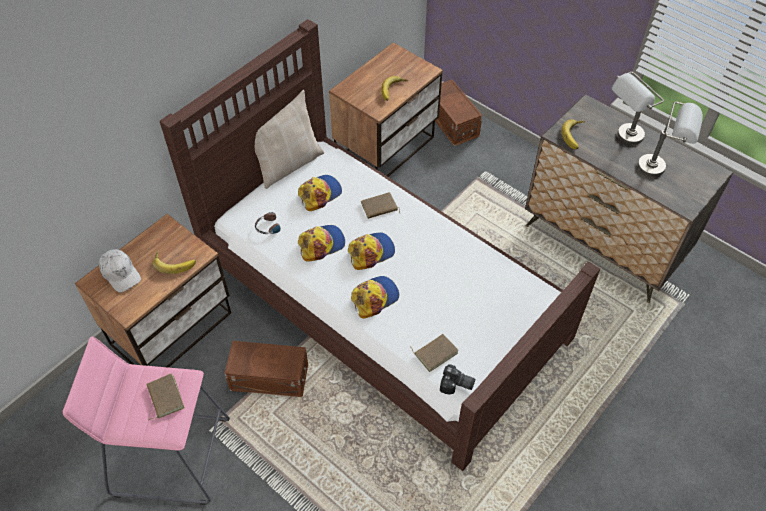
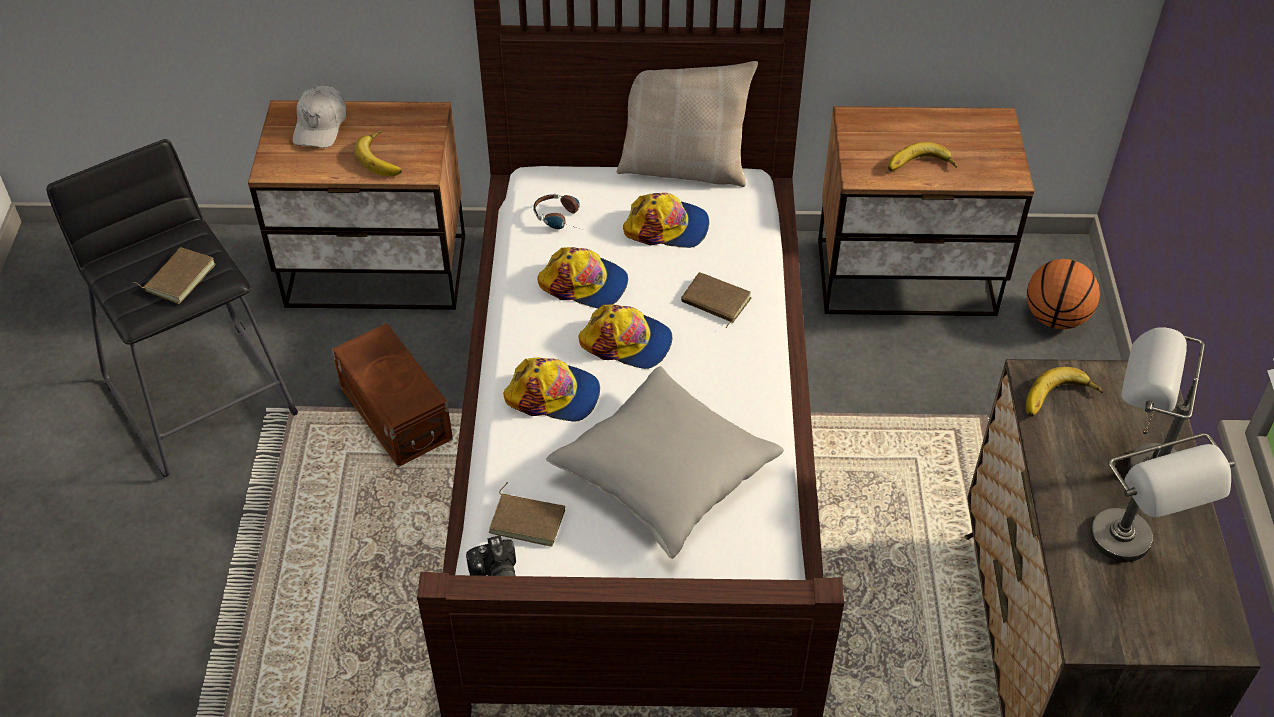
camera: 50 degrees right, 5 degrees down
pink stool [63,337,230,505] -> black stool [46,139,298,477]
brown storage box [435,79,482,146] -> basketball [1027,259,1100,329]
none -> grey pillow [546,366,784,559]

